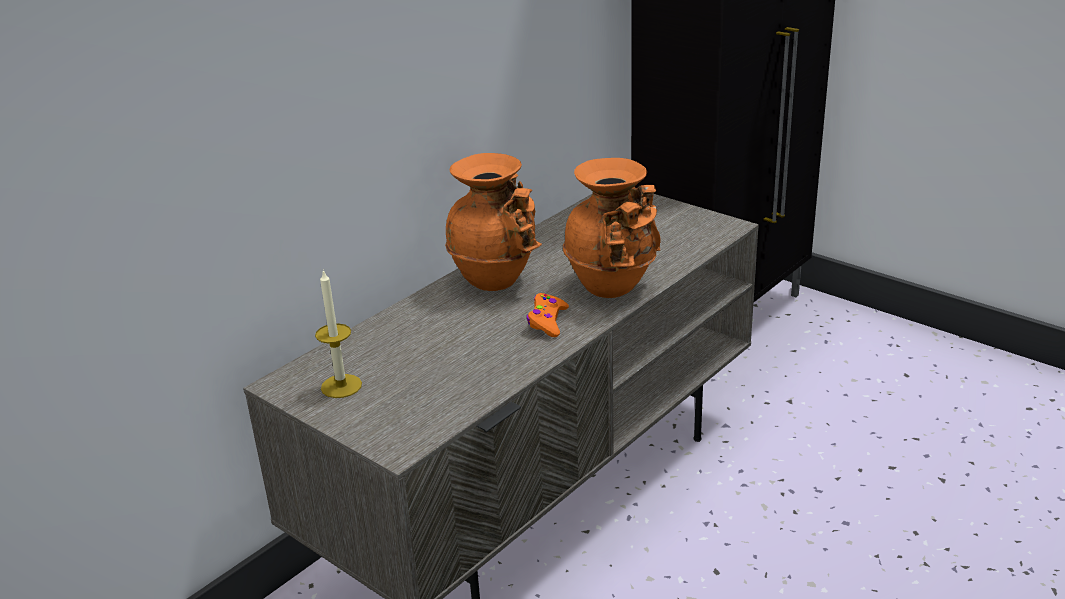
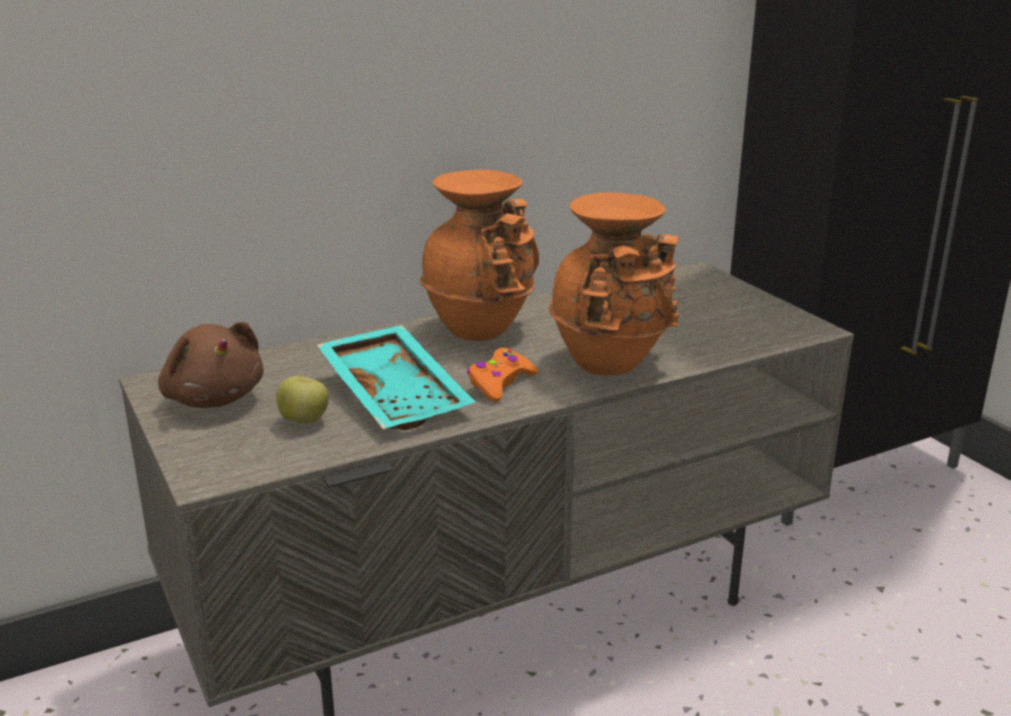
camera: 20 degrees right, 5 degrees down
candle [315,269,362,398] -> brown plush toy [158,322,264,408]
none -> apple [276,376,329,424]
none -> turquoise tray [317,325,475,430]

